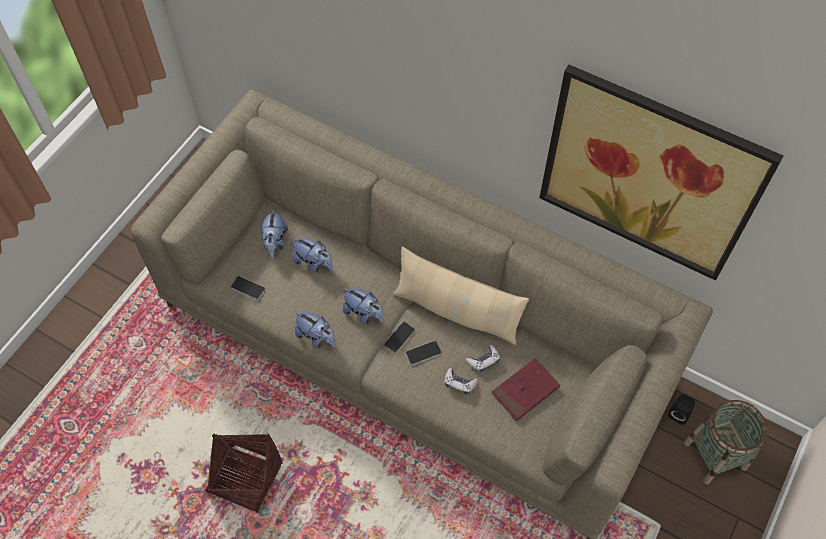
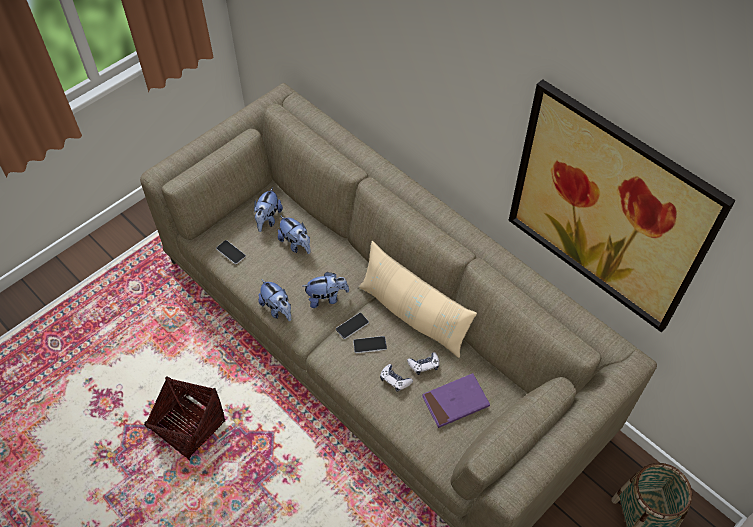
camera: 15 degrees right, 5 degrees down
plush toy [343,288,384,324] -> plush toy turned 60 degrees counterclockwise [303,272,349,308]
red book [492,358,560,421] -> purple book [422,373,490,428]
black speaker [668,394,695,425] -> none

